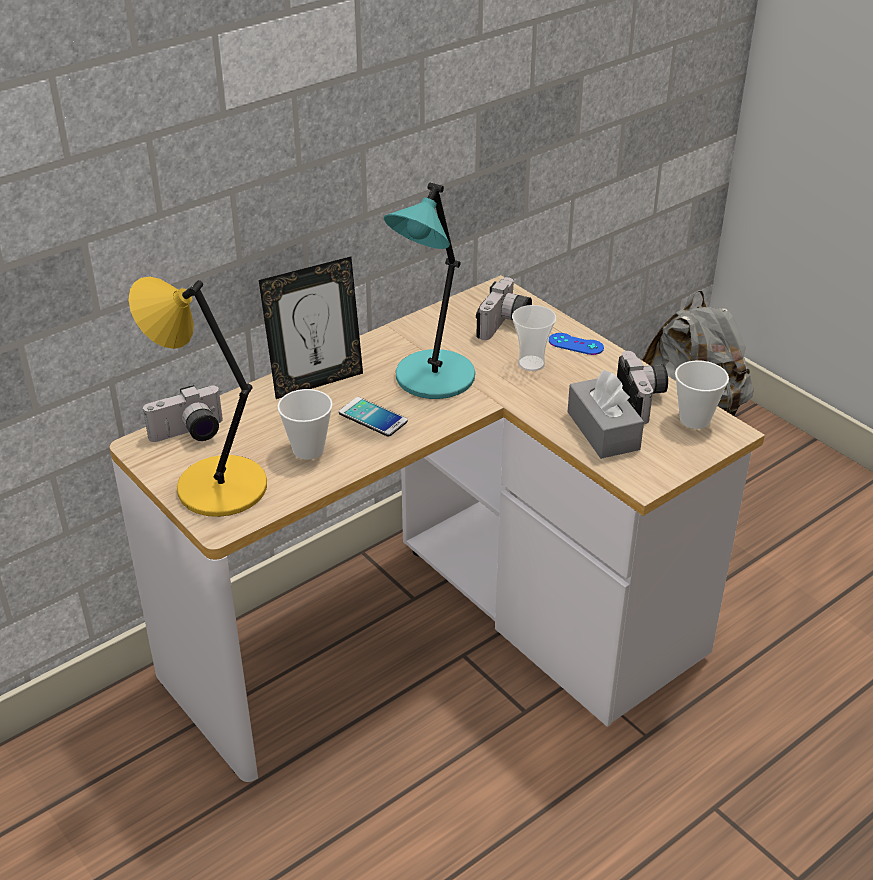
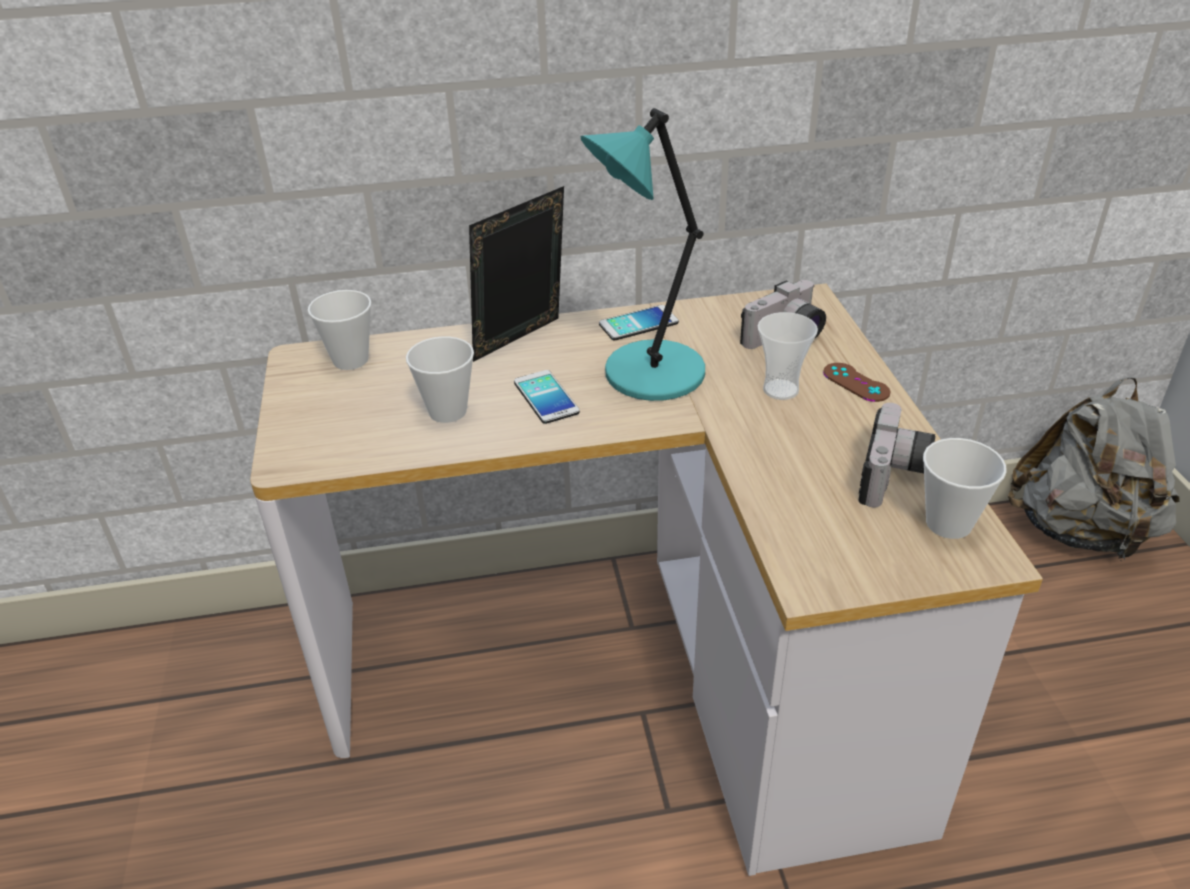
camera: 30 degrees right, 0 degrees up
yellow table lamp [129,277,267,517] -> none
camera [143,385,223,442] -> cup [308,290,371,370]
picture frame [259,257,363,399] -> picture frame turned 135 degrees clockwise [469,186,564,362]
blue game controller [549,333,604,355] -> brown game controller [823,363,890,402]
grey tissue box [567,370,644,459] -> none
none -> phone [599,305,679,340]

